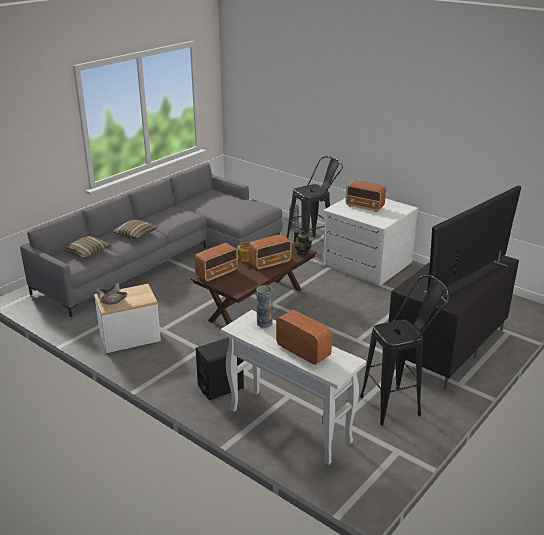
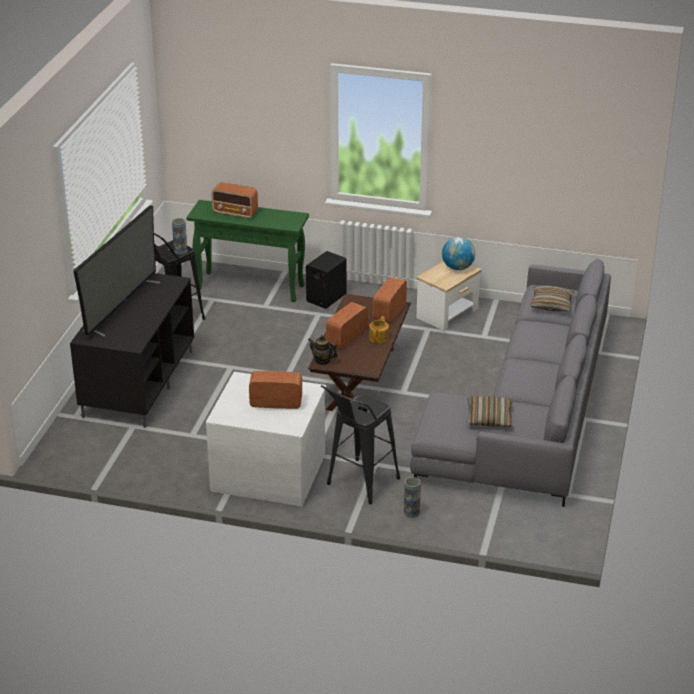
camera: 155 degrees right, 5 degrees up
beige bowl [95,283,128,305] -> globe [442,237,475,270]
pillow [112,220,159,239] -> pillow moved to [467,396,513,427]
white console table [221,310,366,465] -> green console table [186,200,309,302]
vase [257,285,273,328] -> vase moved to [172,218,187,255]

